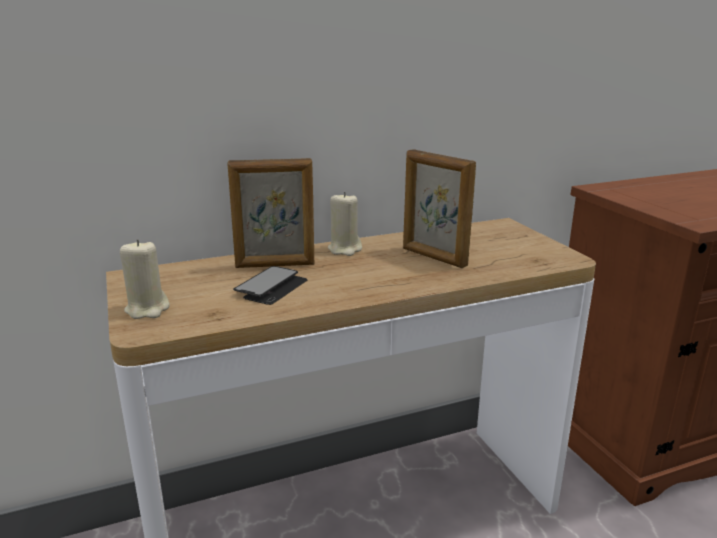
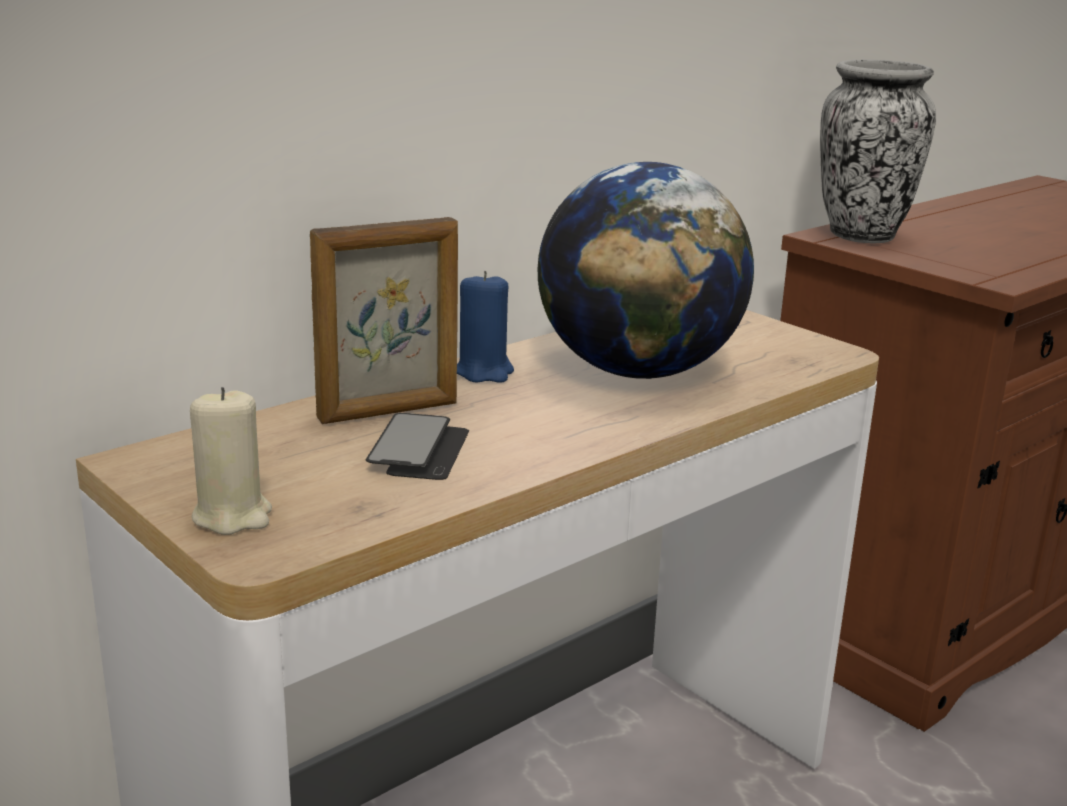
camera: 20 degrees left, 0 degrees up
beige candle [328,192,362,256] -> blue candle [457,271,514,383]
picture frame [403,149,476,268] -> globe [538,162,754,379]
none -> vase [820,60,936,243]

